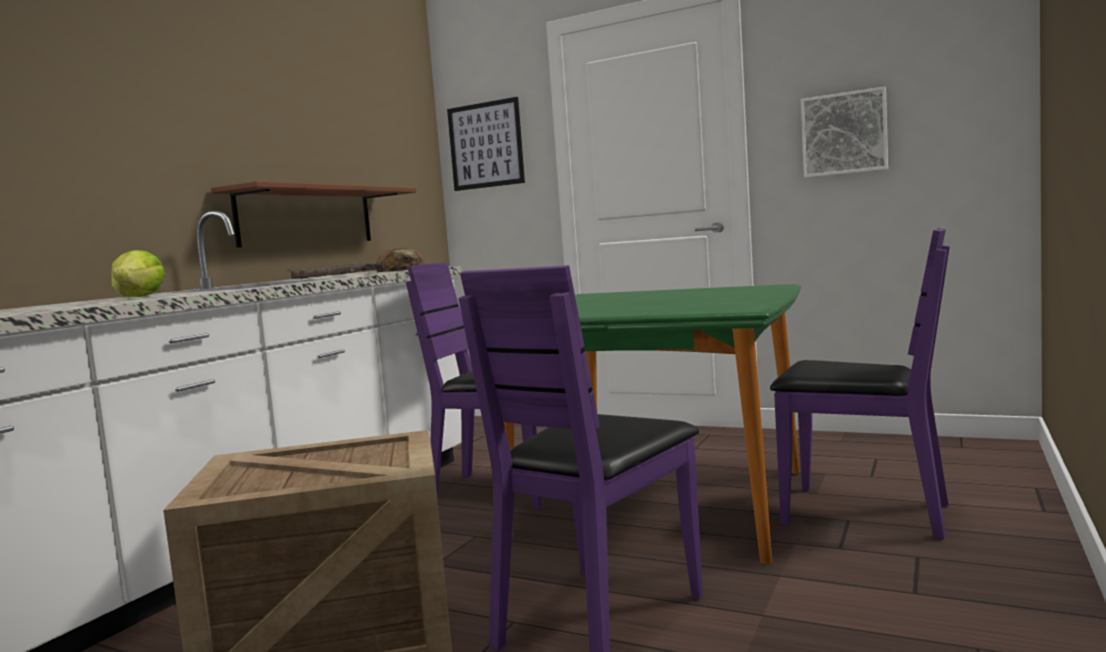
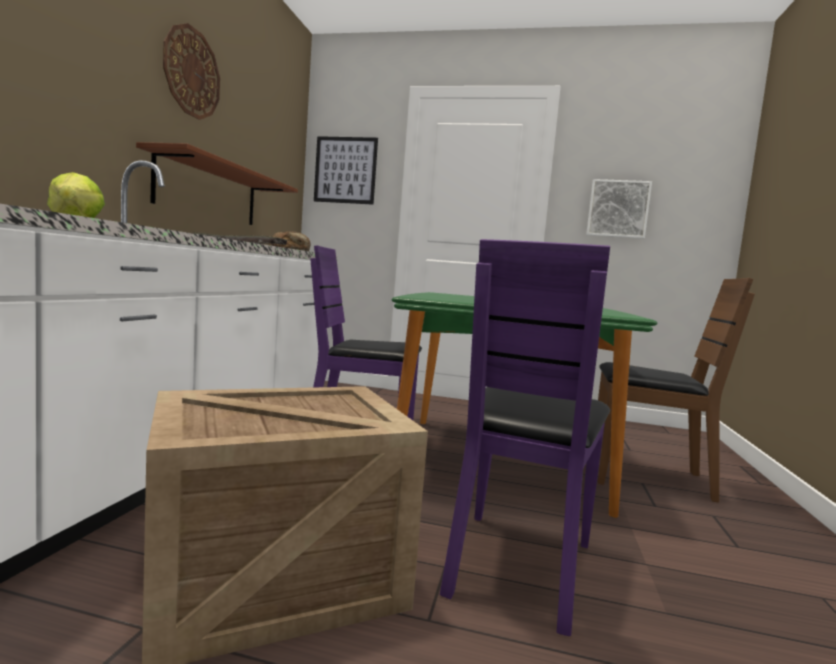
camera: 15 degrees left, 0 degrees up
purple chair [770,228,950,540] -> brown chair [598,278,755,502]
none -> wall clock [163,23,220,120]

